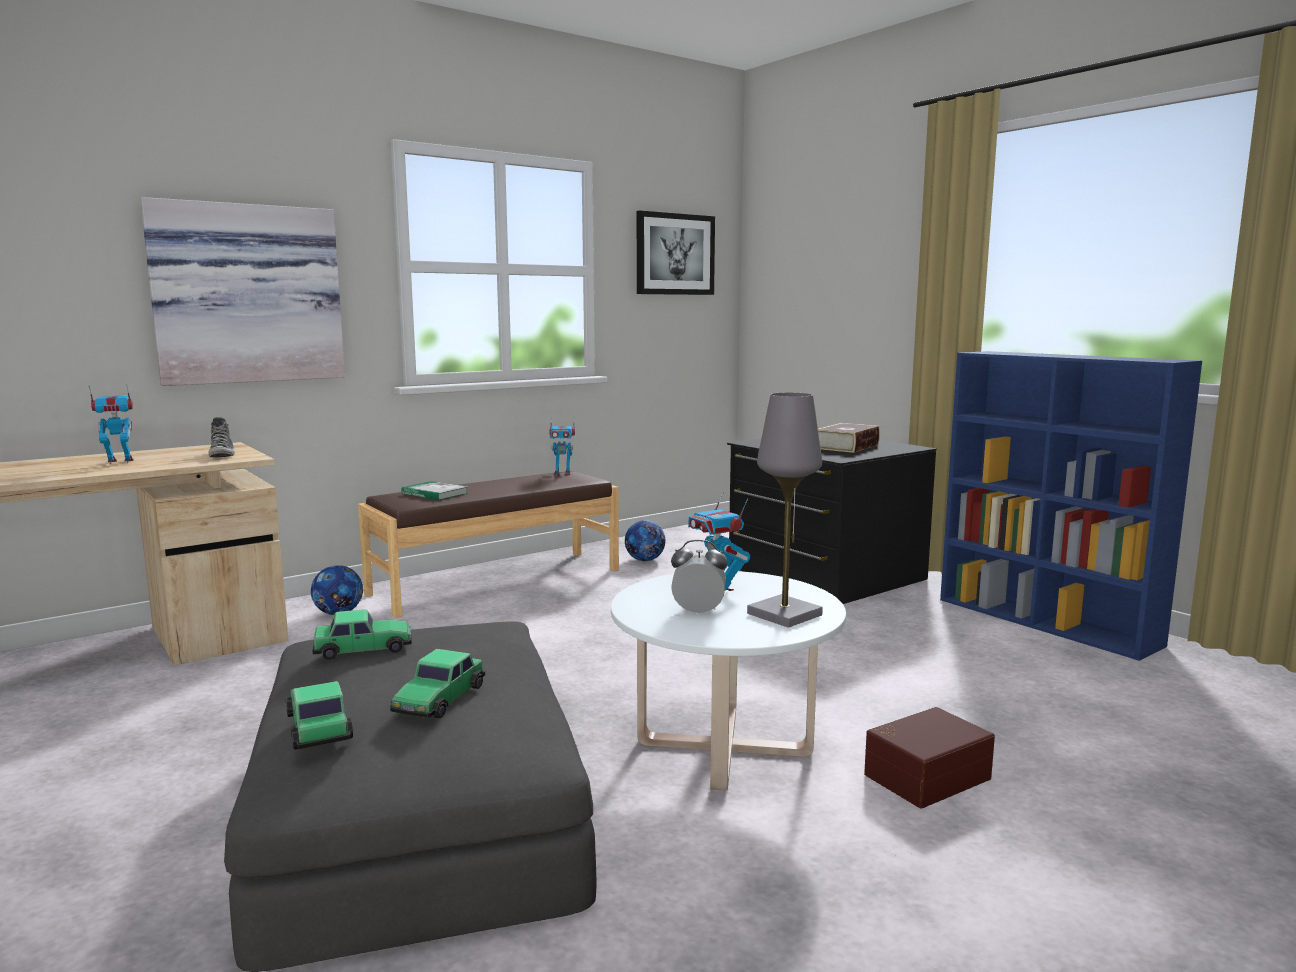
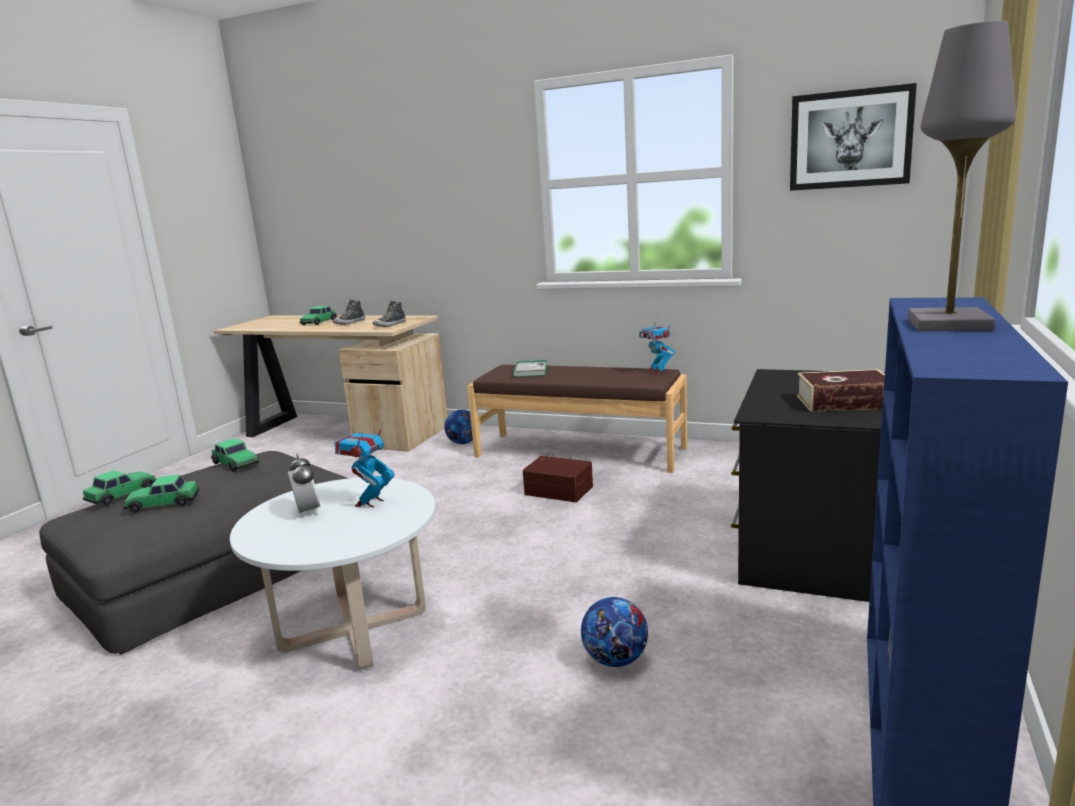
camera: 60 degrees right, 5 degrees up
toy robot [89,384,134,464] -> shoe [332,299,365,325]
picture [140,197,345,386] -> none
football [625,520,665,561] -> football moved to [581,597,648,667]
grey table lamp [747,393,823,628] -> grey table lamp moved to [908,21,1016,331]
brown storage box [864,707,995,809] -> brown storage box moved to [523,456,593,502]
none -> toy car [300,306,337,325]

